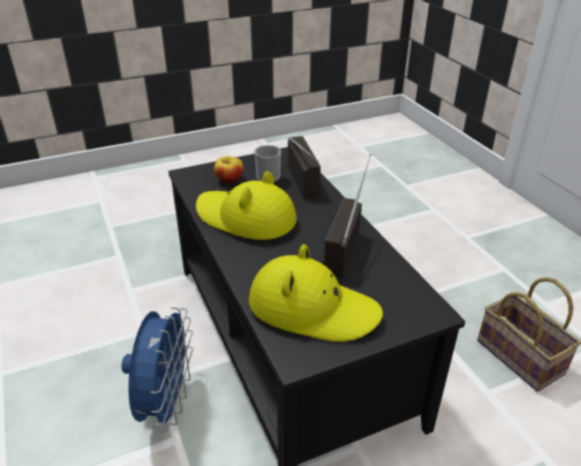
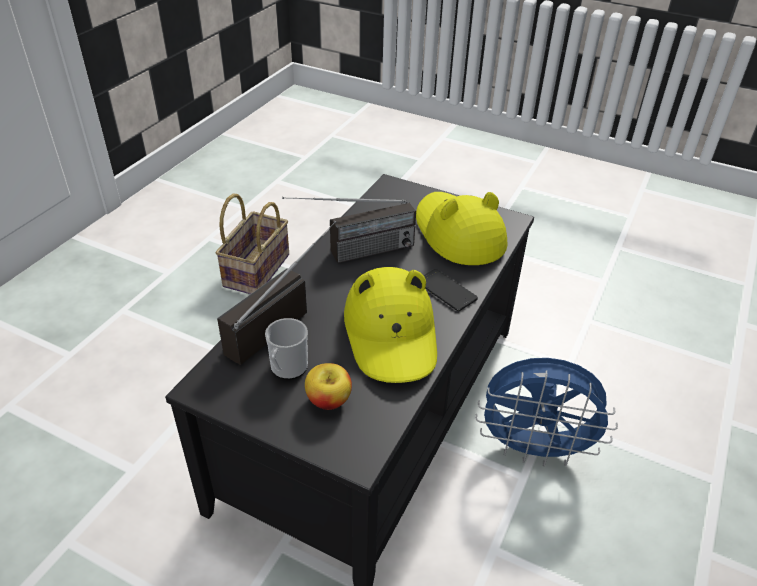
camera: 130 degrees left, 5 degrees up
blue fan [122,307,193,432] -> blue fan turned 135 degrees counterclockwise [475,358,618,467]
none -> phone [424,269,478,311]

